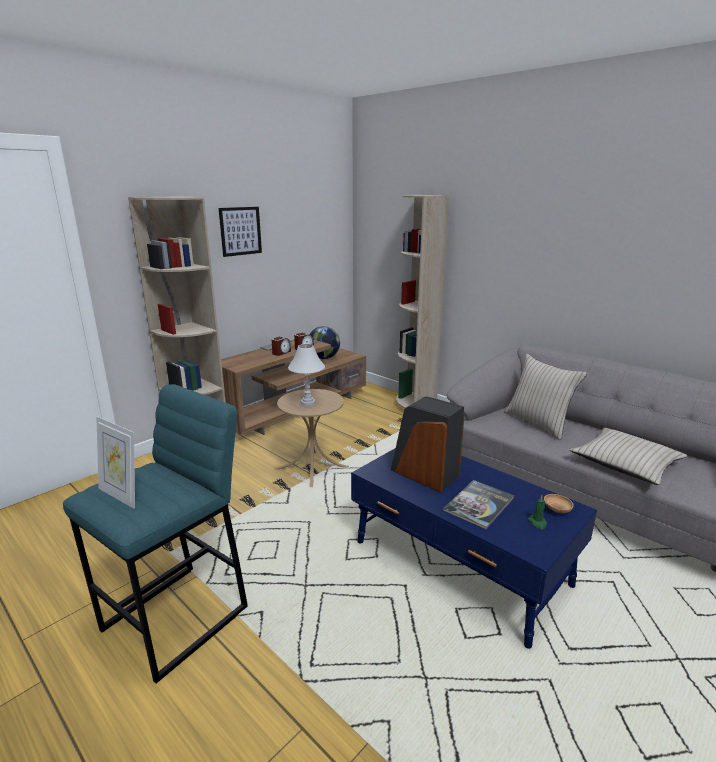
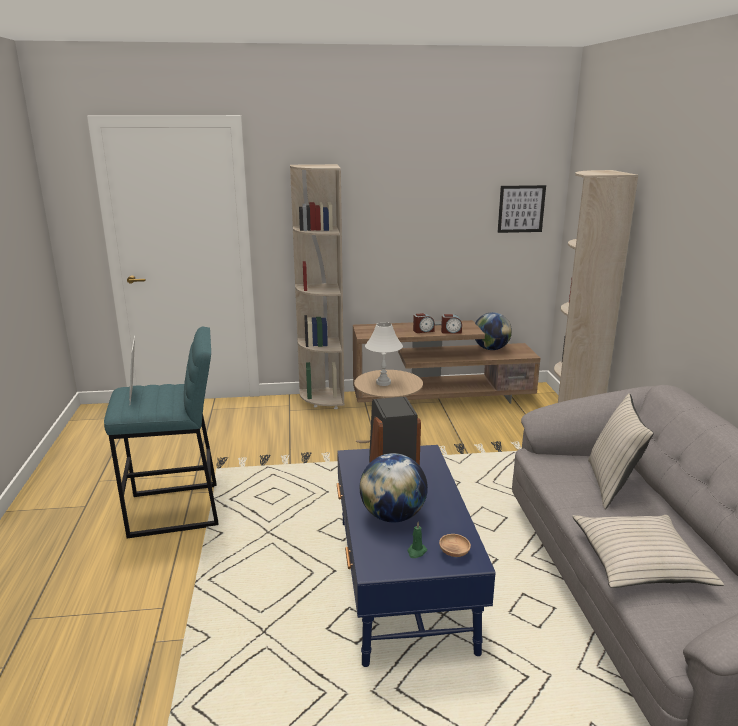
camera: 40 degrees right, 0 degrees up
picture [219,207,262,257] -> picture moved to [497,185,546,233]
book [443,480,514,530] -> globe [360,453,428,523]

